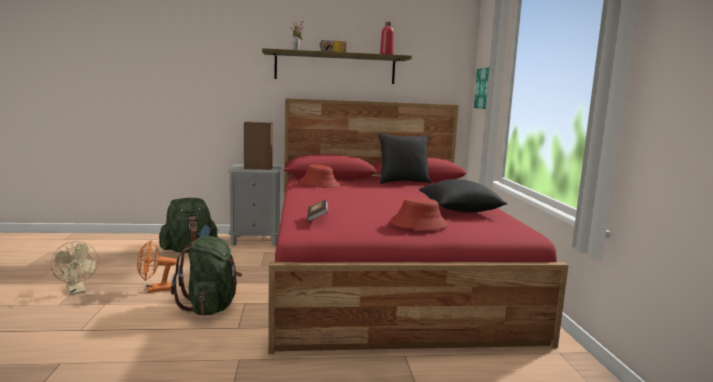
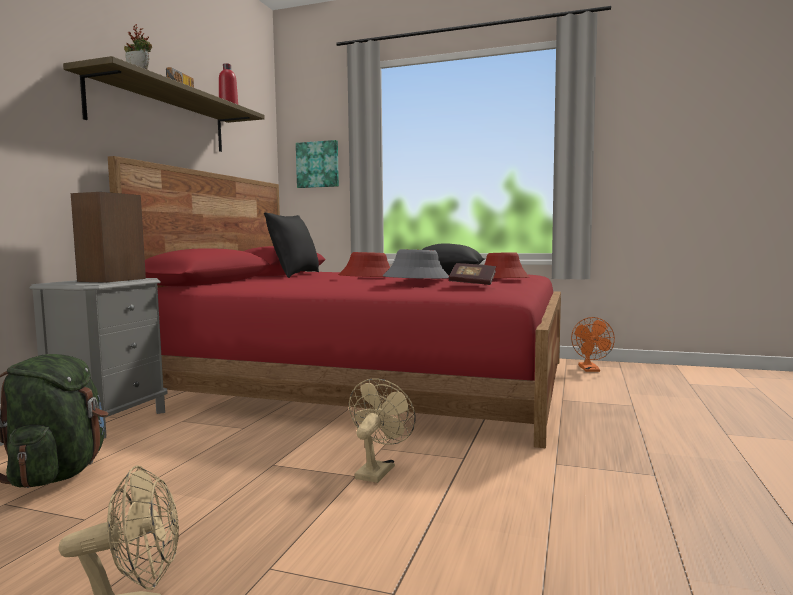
camera: 65 degrees left, 5 degrees down
orange fan [137,240,177,293] -> orange fan moved to [571,317,615,372]
green backpack [171,236,242,316] -> beige fan [349,378,416,483]
red hat [300,165,340,188] -> red hat moved to [339,252,390,277]
none -> grey hat [383,249,449,279]

